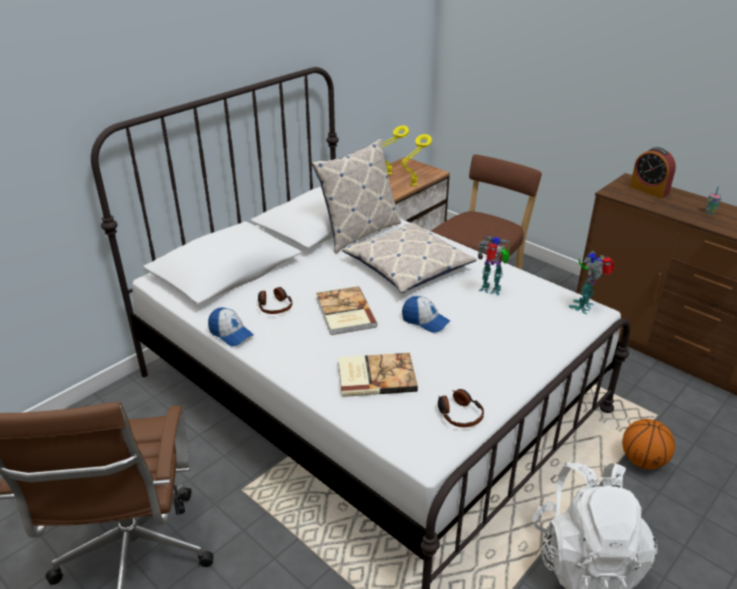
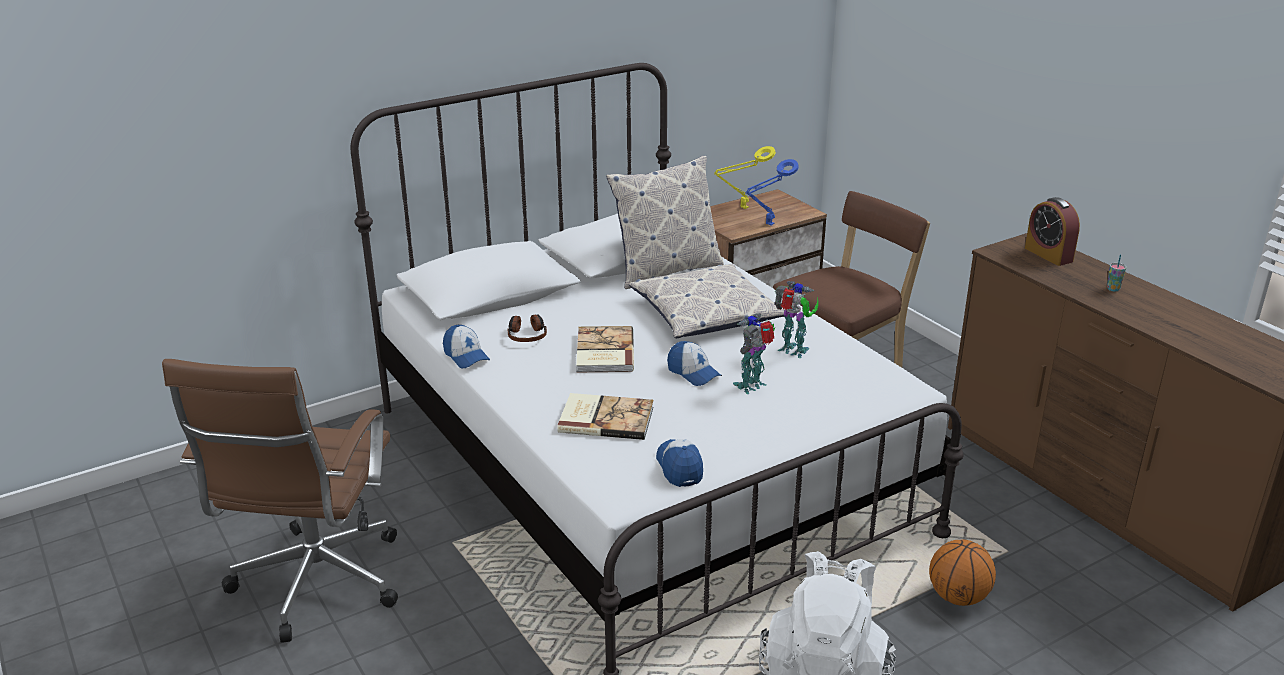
camera: 15 degrees right, 5 degrees down
yellow table lamp [400,134,432,186] -> blue table lamp [746,159,799,225]
headphones [438,389,484,427] -> cap [656,439,703,487]
toy robot [569,251,614,314] -> toy robot moved to [733,313,775,394]

